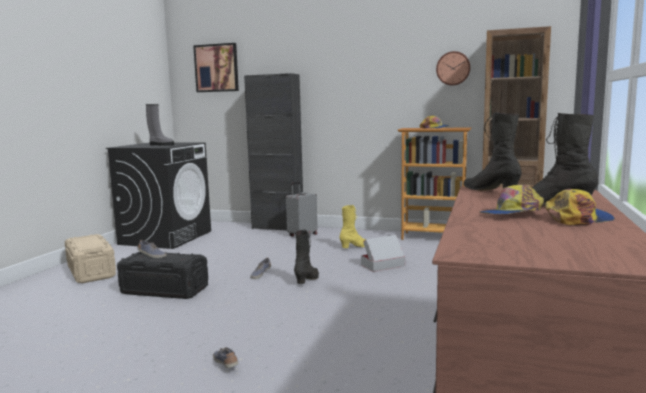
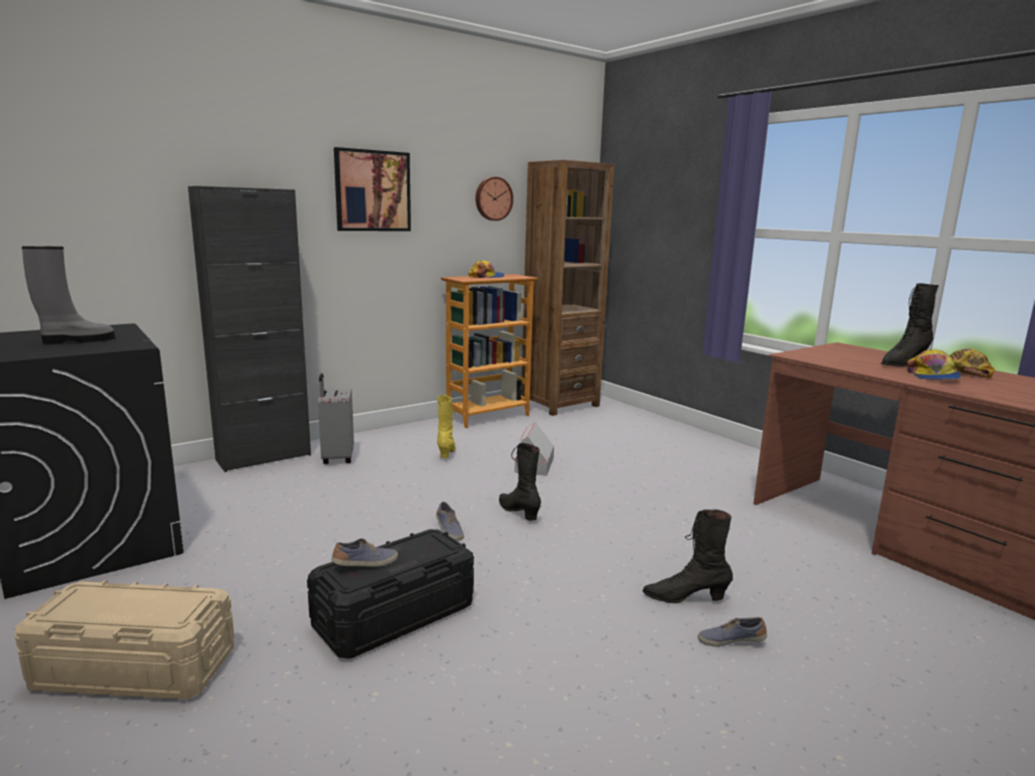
camera: 55 degrees left, 5 degrees up
picture [193,43,239,92] -> picture moved to [334,147,411,231]
black boot [463,112,522,191] -> black boot moved to [642,510,733,603]

